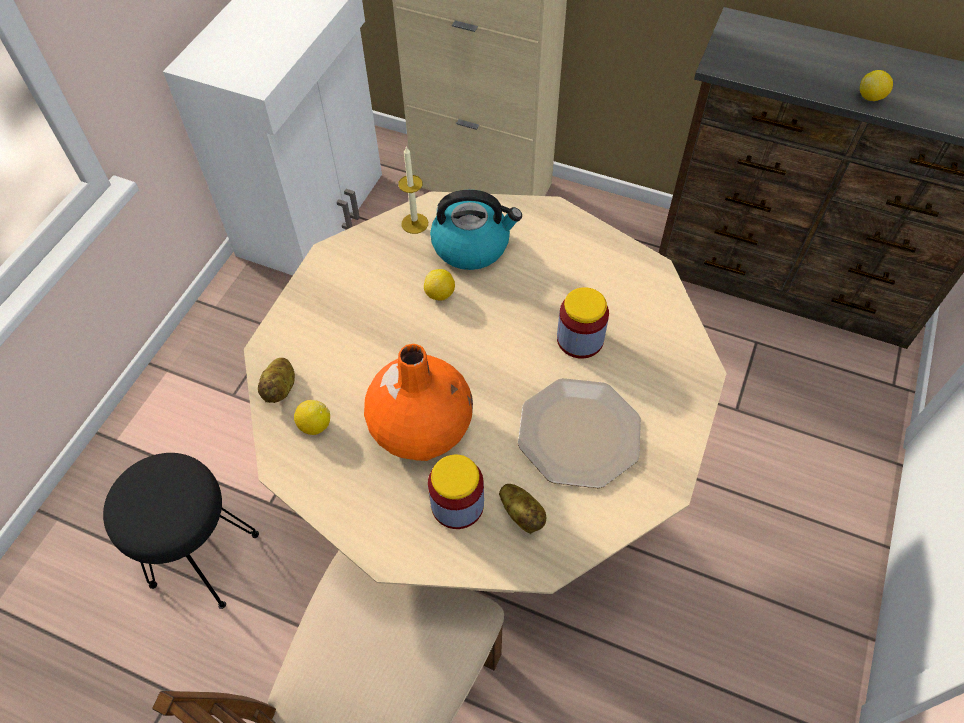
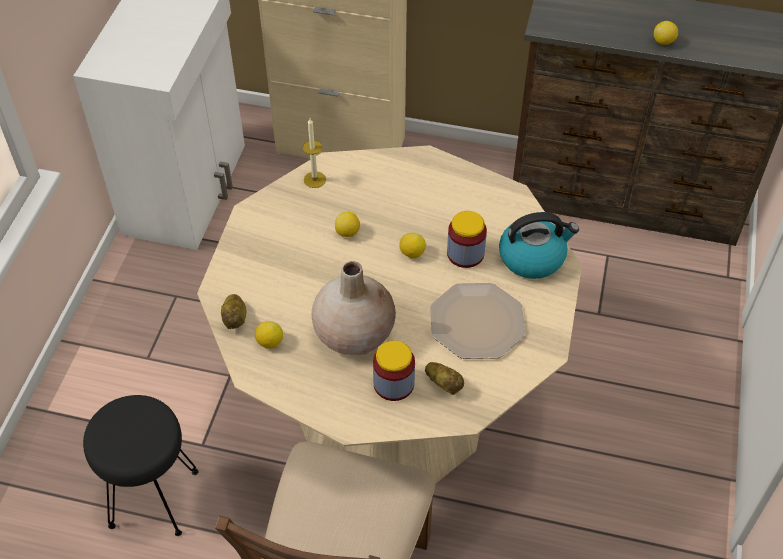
camera: 10 degrees left, 5 degrees down
orange vase [364,344,473,461] -> beige vase [311,261,396,355]
kettle [430,190,522,270] -> kettle moved to [499,212,579,279]
none -> lemon [399,233,426,259]

